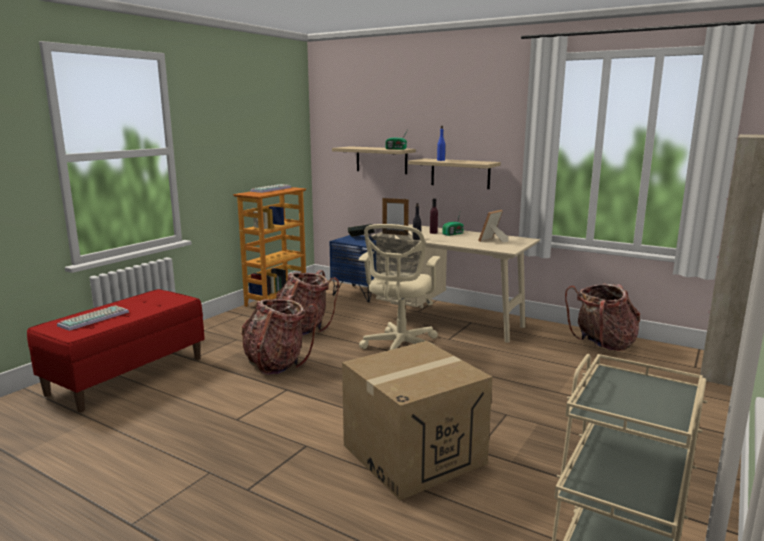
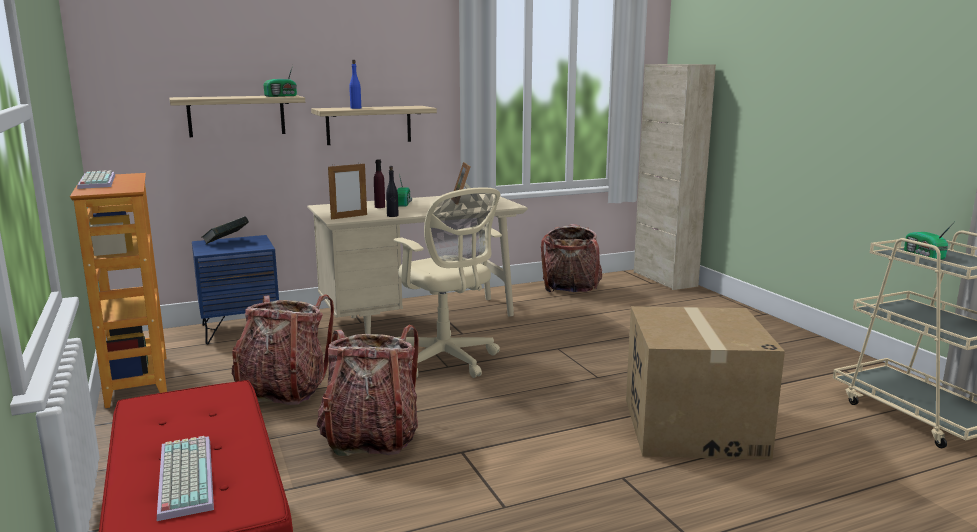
camera: 55 degrees left, 0 degrees up
none -> radio [904,221,955,259]

